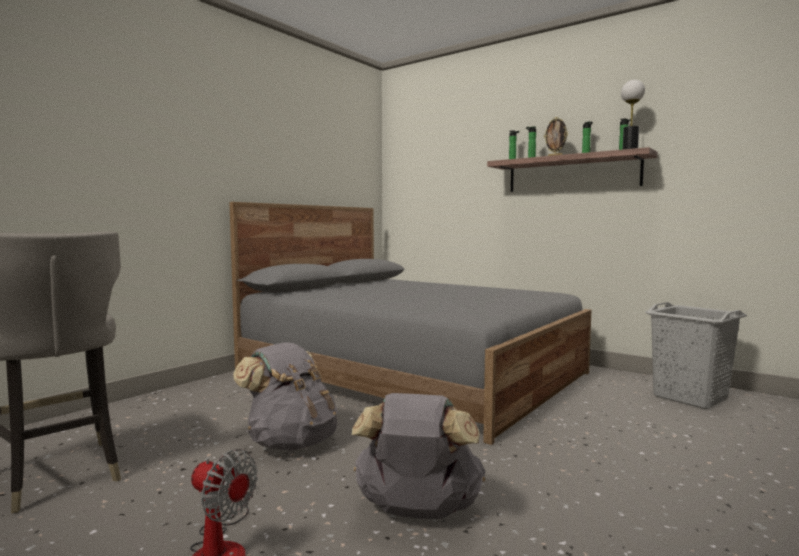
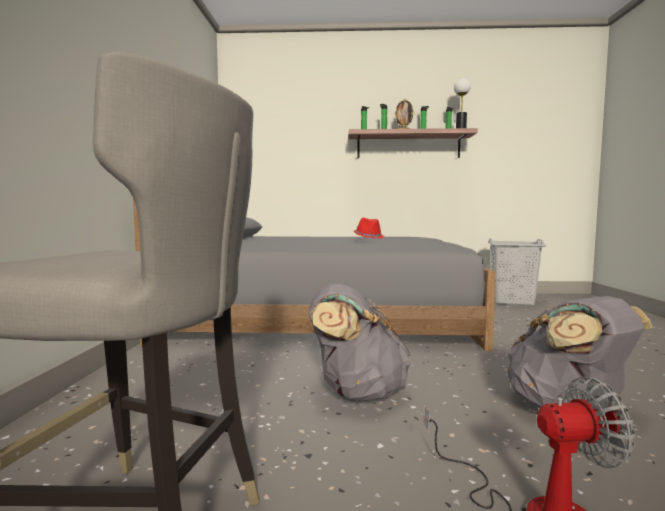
camera: 35 degrees left, 0 degrees up
none -> red hat [354,218,385,239]

